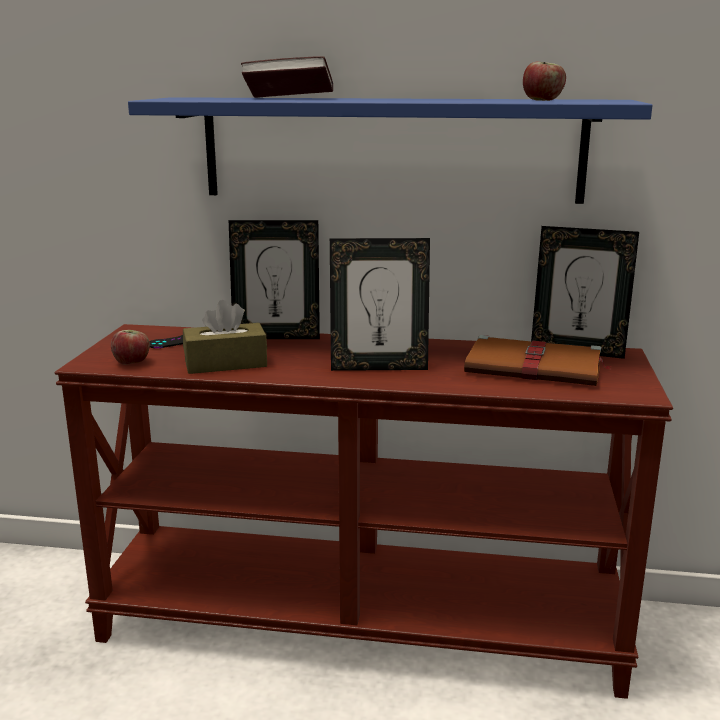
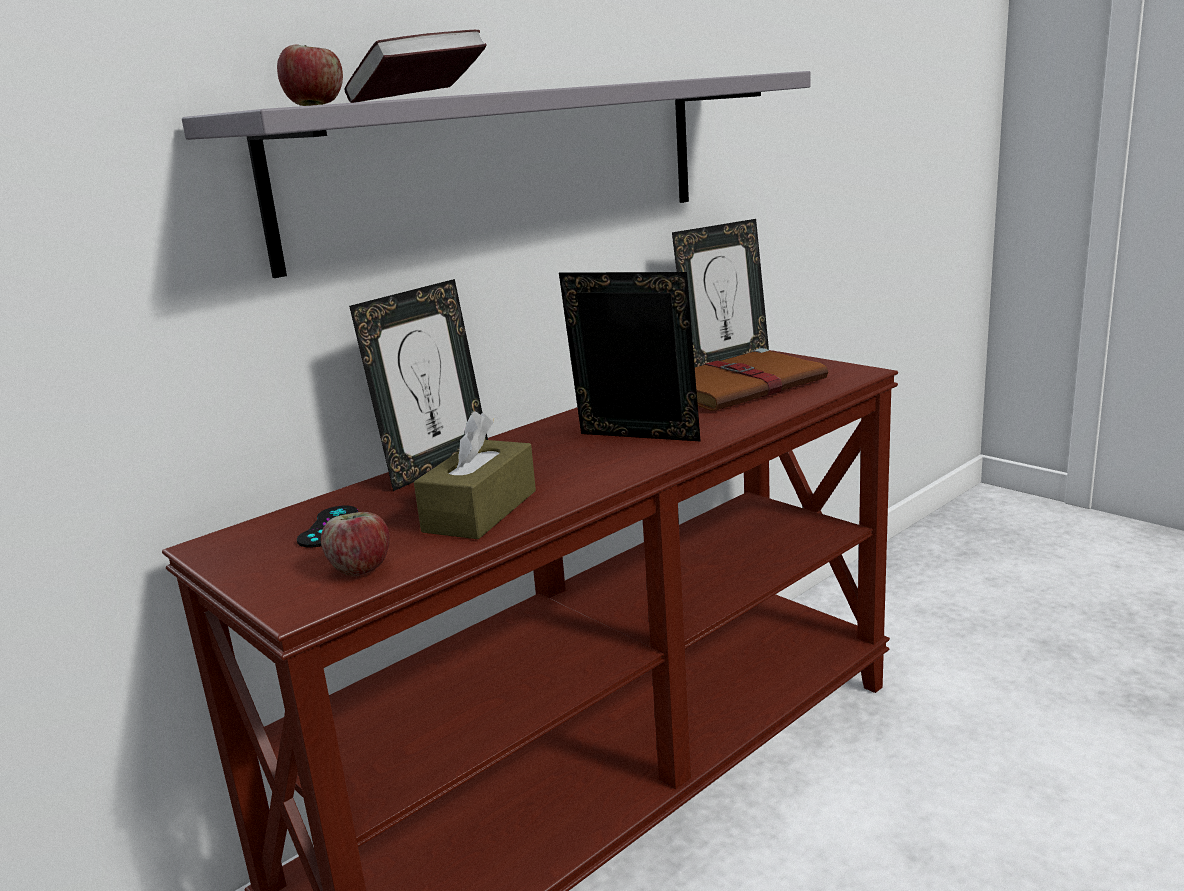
camera: 50 degrees left, 0 degrees up
blue shelf [128,97,653,204] -> grey shelf [182,71,811,278]
picture frame [330,238,430,371] -> picture frame turned 105 degrees counterclockwise [559,272,701,442]
apple [523,61,566,101] -> apple moved to [277,45,343,106]

